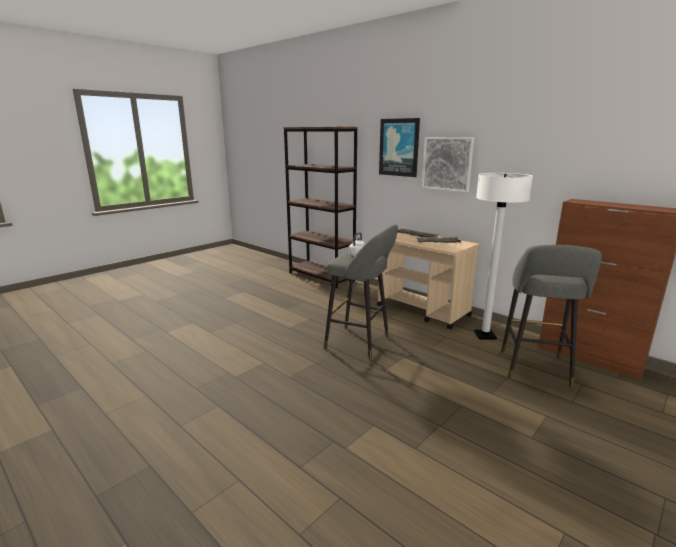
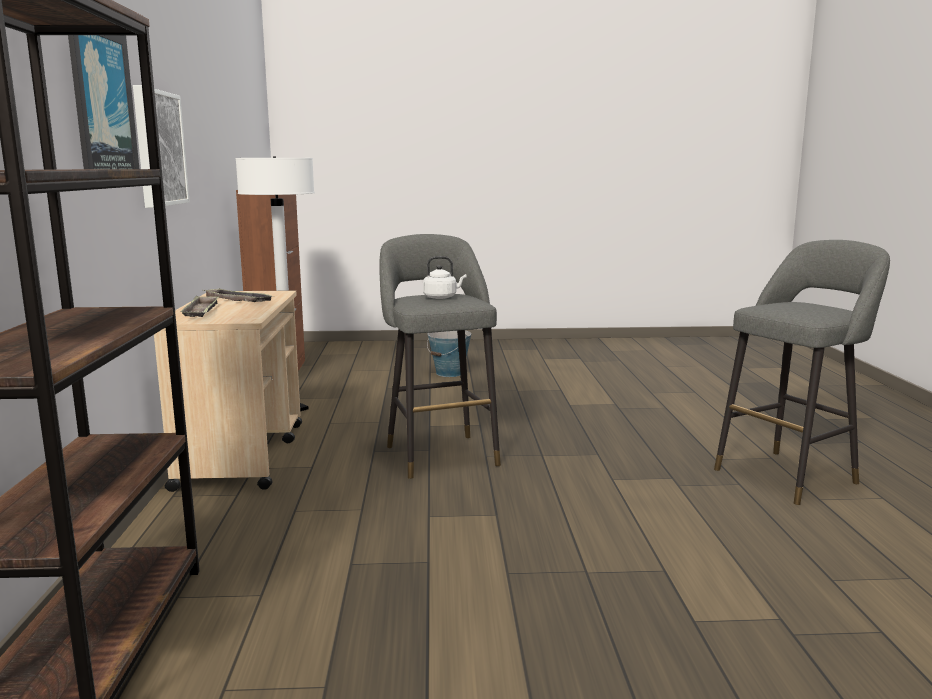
camera: 135 degrees left, 5 degrees down
grey stool [501,245,602,387] -> grey stool moved to [714,240,890,505]
none -> bucket [427,331,471,377]

